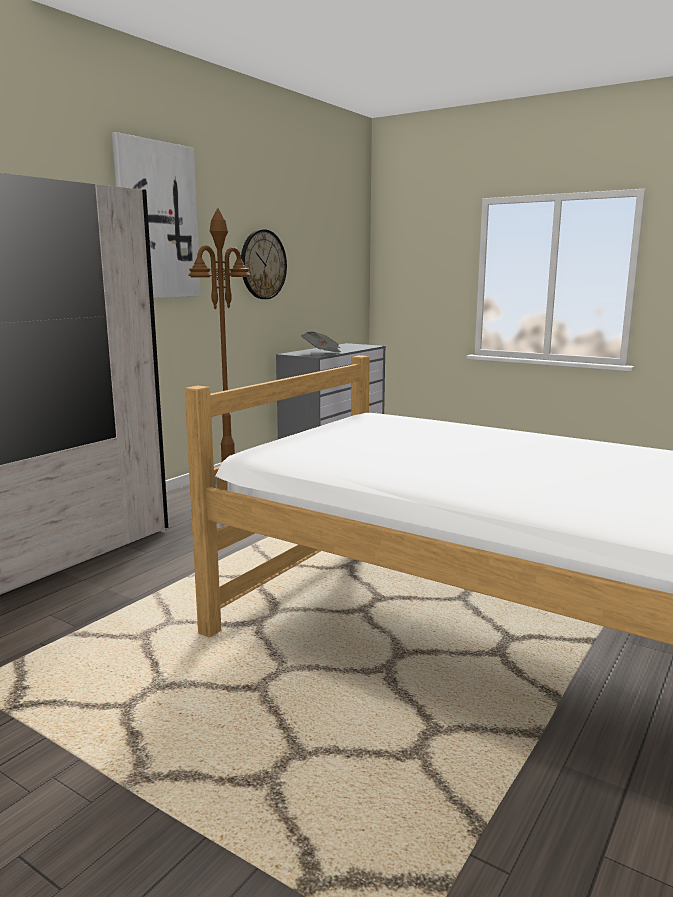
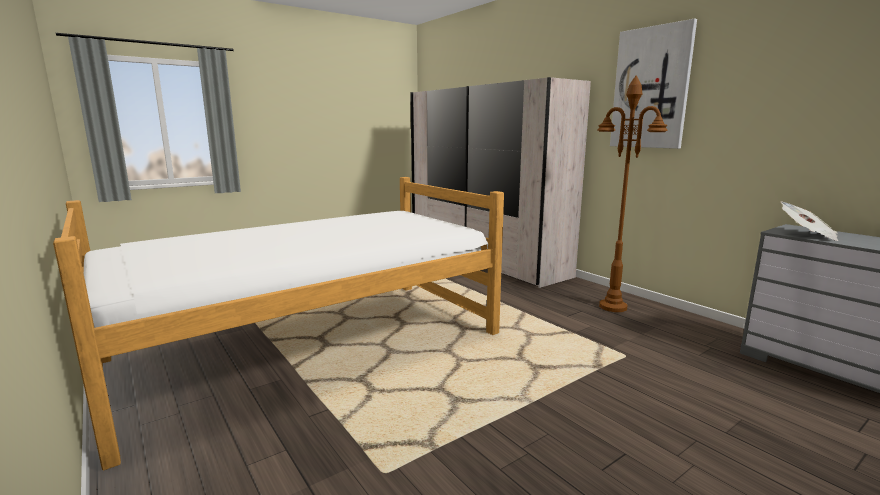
camera: 110 degrees right, 0 degrees up
wall clock [241,229,287,299] -> none

